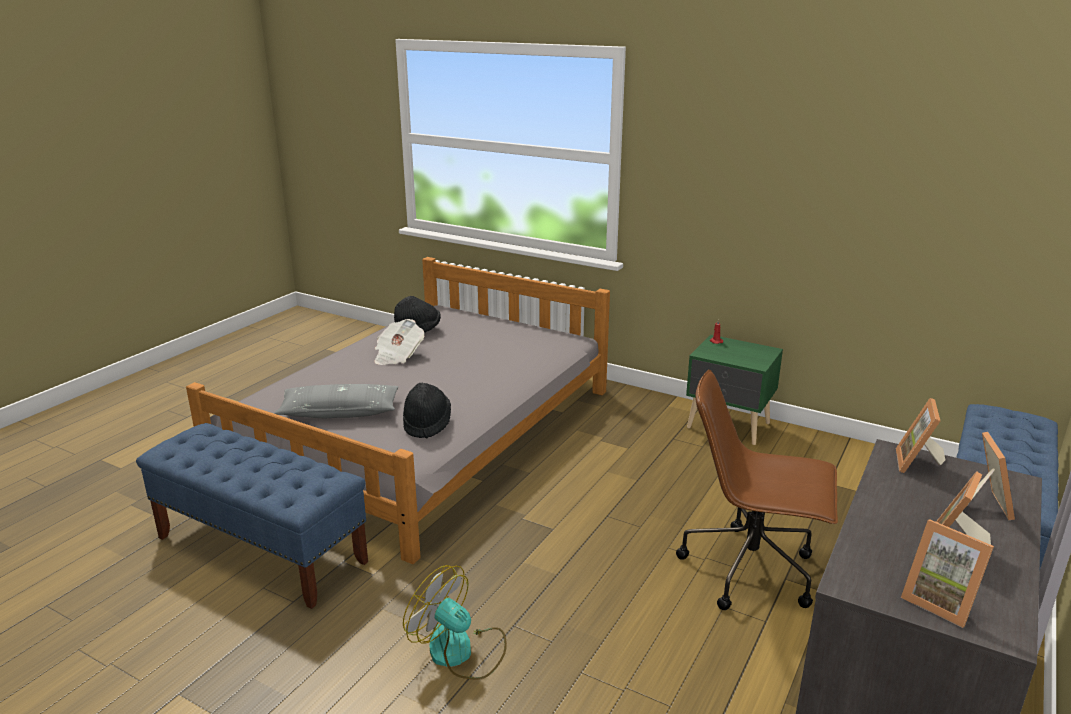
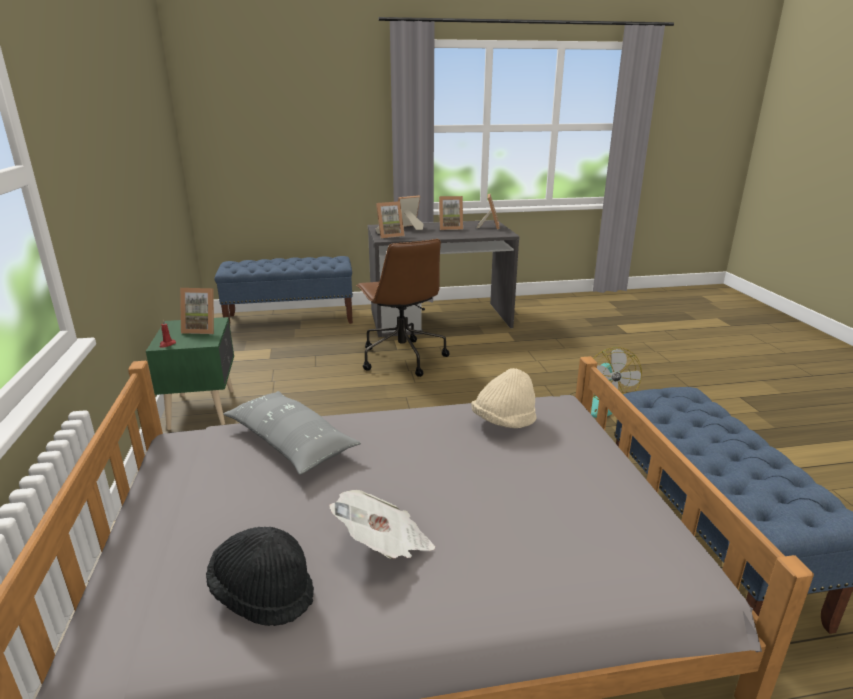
camera: 130 degrees left, 0 degrees up
grey pillow [274,384,398,418] -> grey pillow moved to [223,391,361,475]
black hat [403,383,451,438] -> beige hat [471,368,536,429]
none -> picture frame [180,288,214,334]

